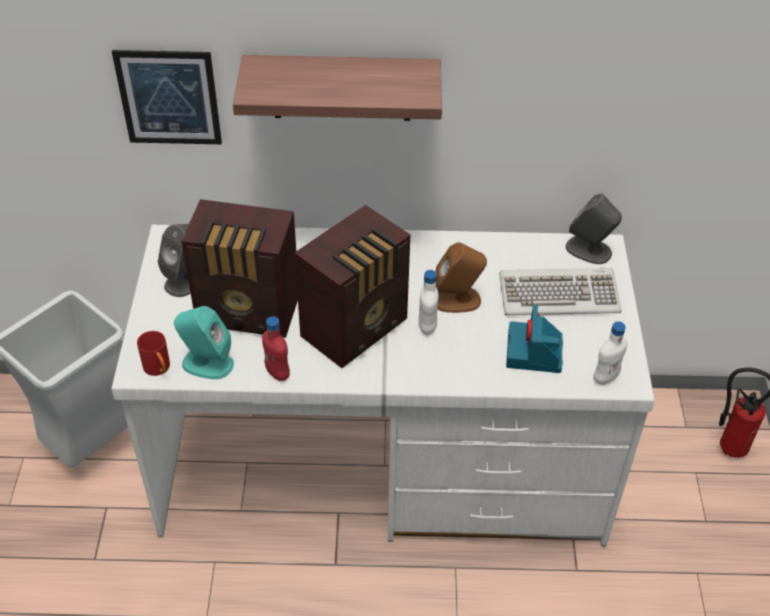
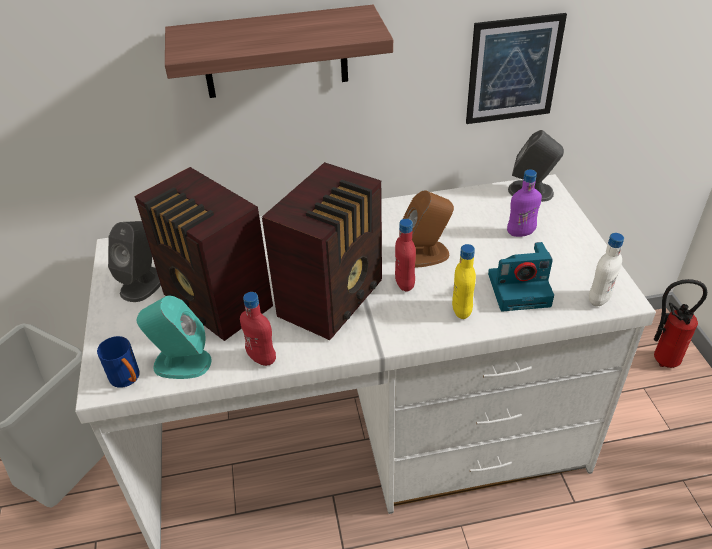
camera: 10 degrees left, 5 degrees down
picture [112,50,222,144] -> picture moved to [466,13,567,124]
red mug [137,331,170,376] -> blue mug [97,336,140,388]
radio [182,199,298,338] -> radio turned 45 degrees clockwise [134,167,273,341]
white bottle [419,270,439,335] -> red bottle [395,219,416,292]
keyboard [499,268,622,316] -> purple bottle [507,170,542,237]
camera [506,305,563,373] -> camera turned 90 degrees counterclockwise [488,242,554,311]
none -> yellow bottle [452,244,476,319]

